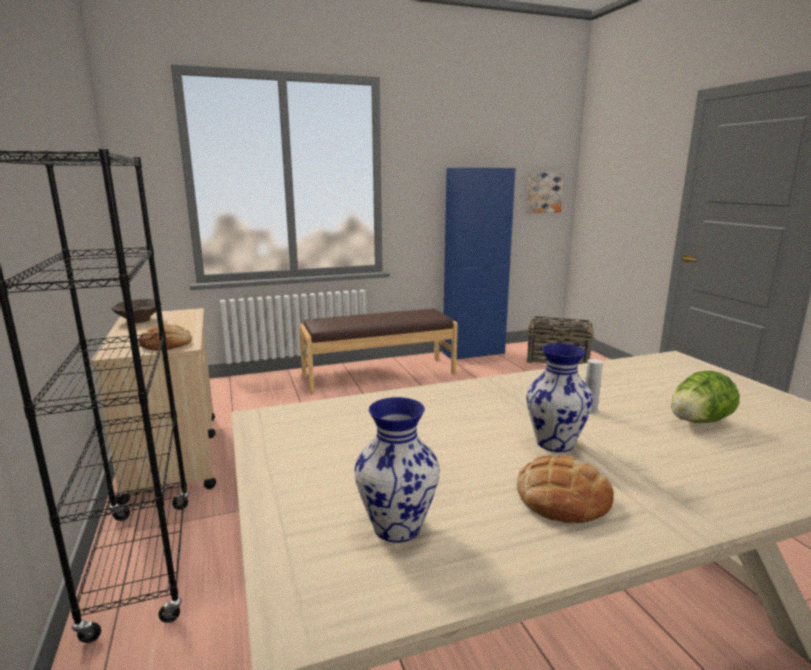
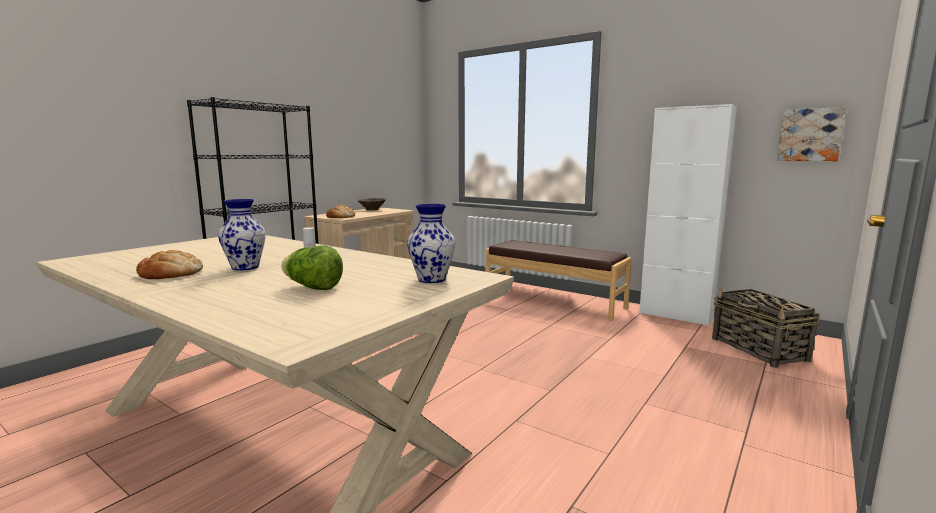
camera: 55 degrees right, 5 degrees down
vase [354,397,440,543] -> vase moved to [407,204,455,283]
blue cabinet [443,168,516,359] -> white cabinet [639,104,737,326]

